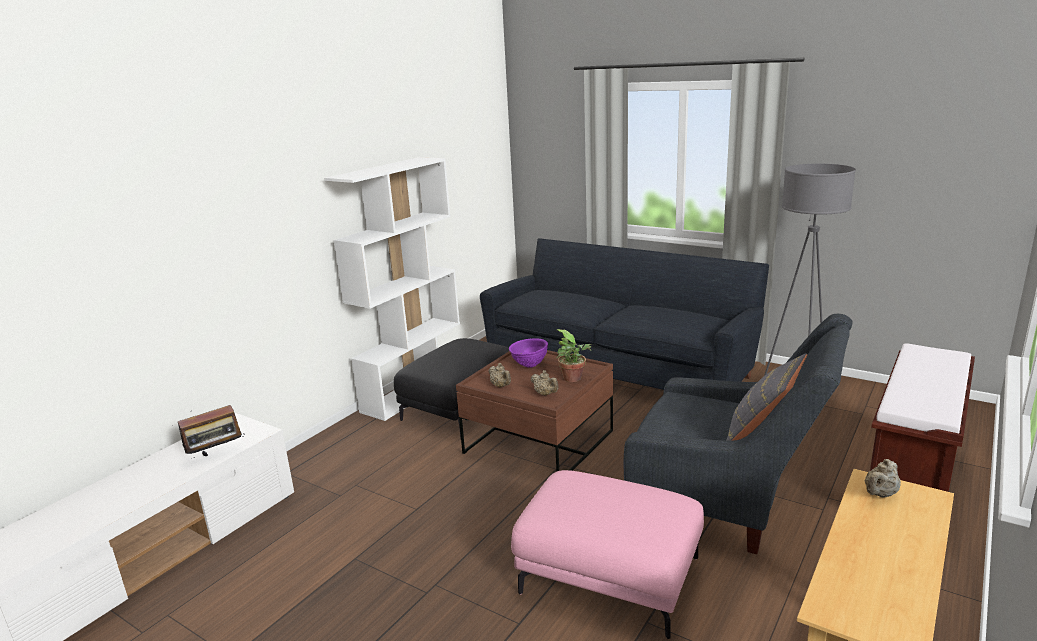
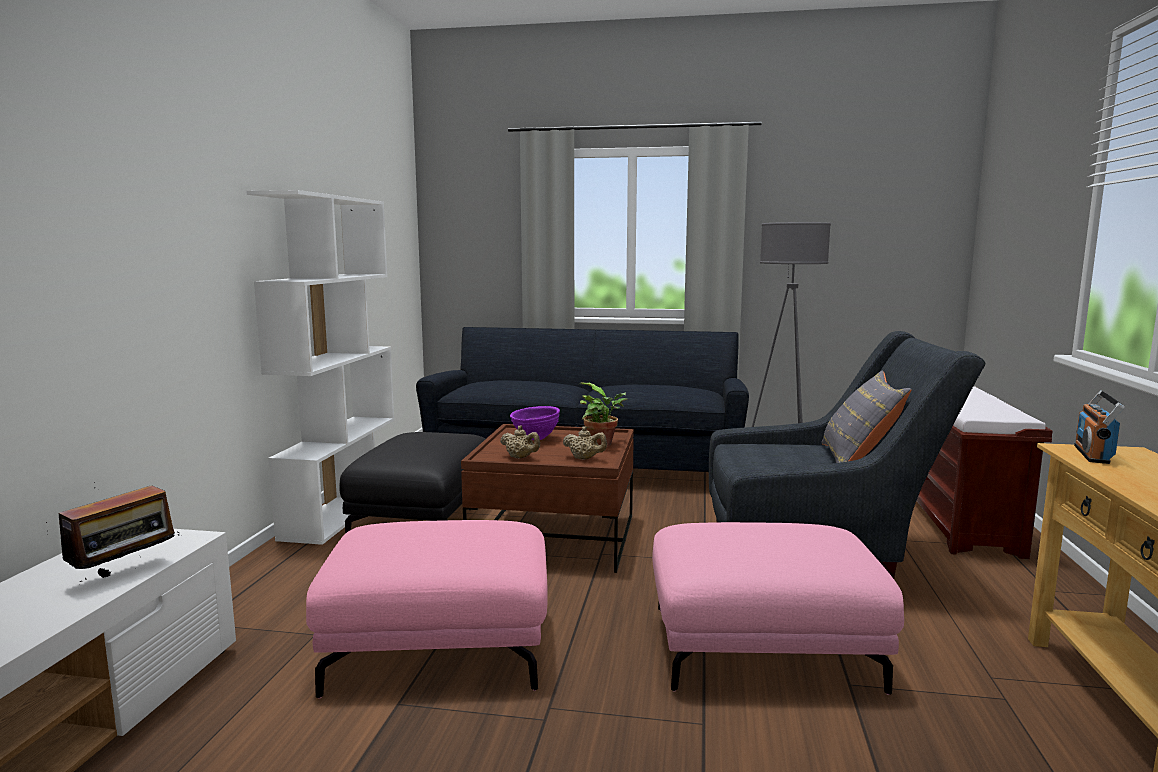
camera: 25 degrees left, 10 degrees down
beige teapot [864,459,901,498] -> radio [1074,391,1125,464]
none -> pink ottoman [306,520,548,699]

